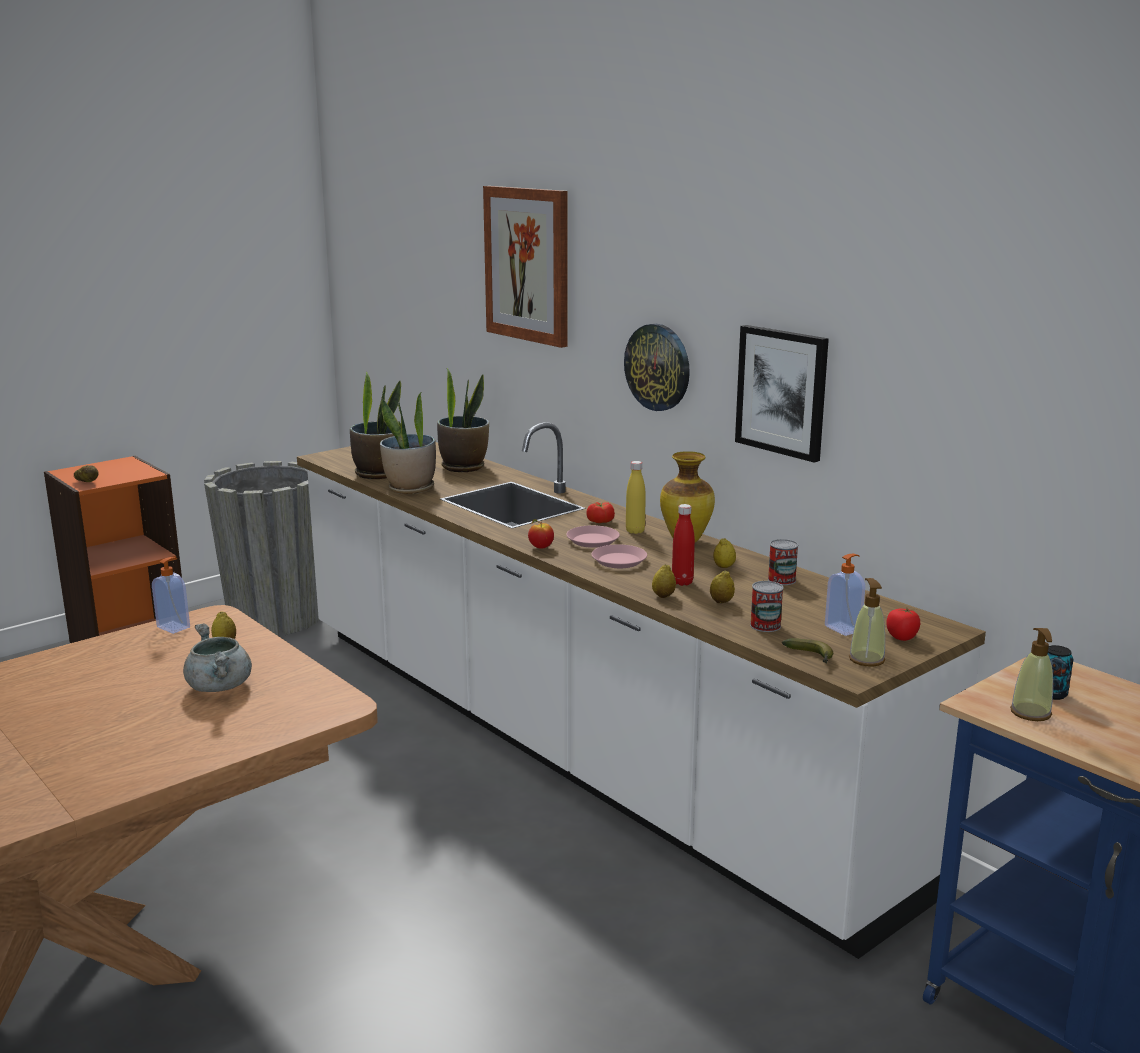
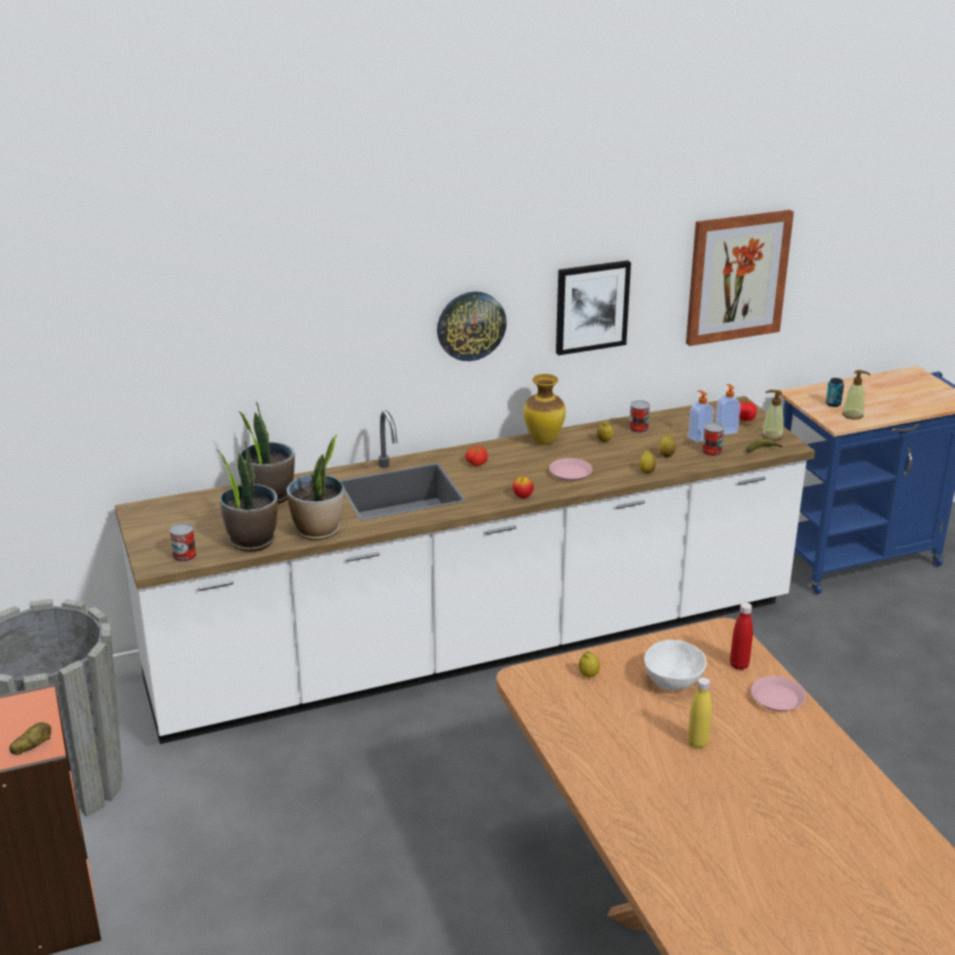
camera: 70 degrees left, 10 degrees up
soap dispenser [152,557,190,634] -> soap dispenser moved to [688,390,714,442]
grey cooking pot [183,623,252,692] -> white bowl [644,640,707,690]
picture [483,186,568,348] -> picture moved to [686,210,794,346]
pink plate [566,525,620,548] -> pink plate moved to [751,676,806,711]
yellow bottle [626,461,646,534] -> yellow bottle moved to [688,677,712,749]
red bottle [672,504,695,586] -> red bottle moved to [730,603,753,670]
none -> can [170,523,196,562]

